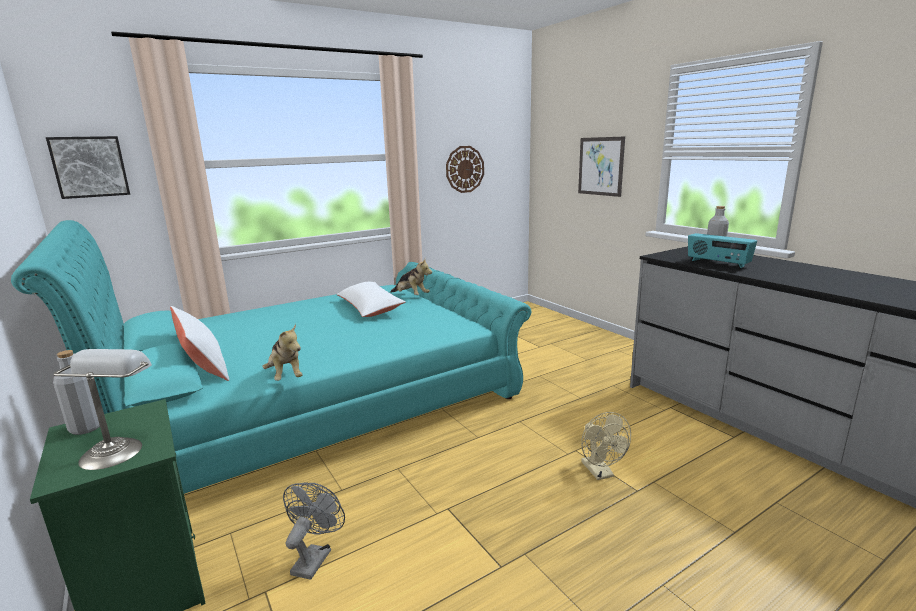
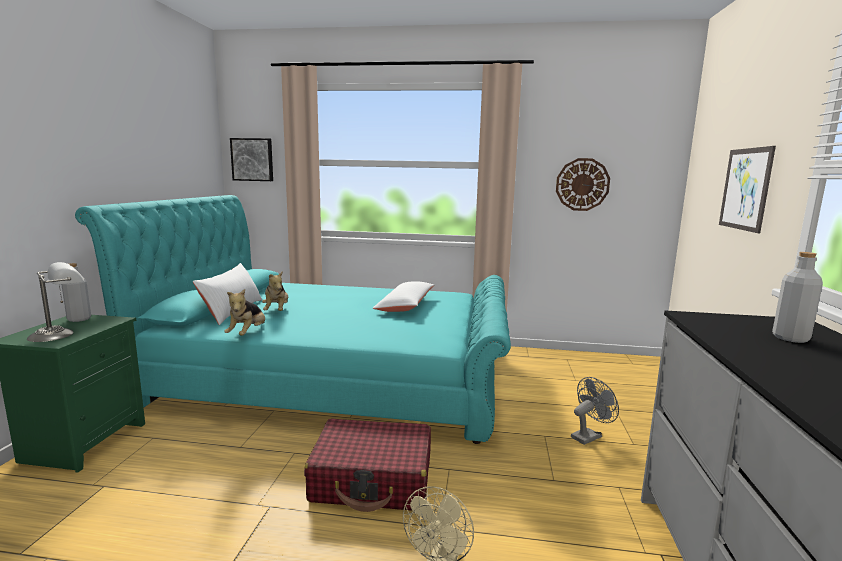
camera: 40 degrees right, 5 degrees down
grey fan [283,483,345,580] -> grey fan moved to [571,377,619,445]
plush toy [390,259,432,295] -> plush toy moved to [262,271,288,311]
radio [688,233,757,268] -> none
none -> red suitcase [304,418,431,512]

